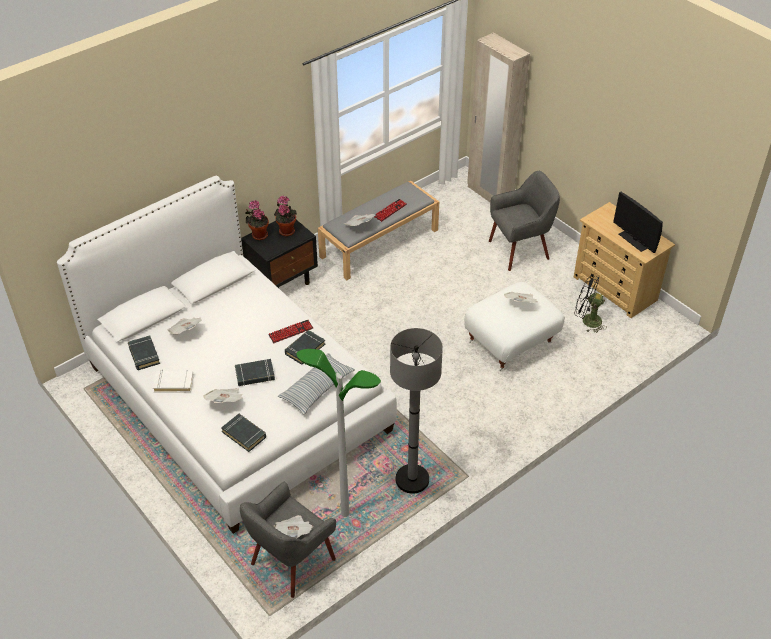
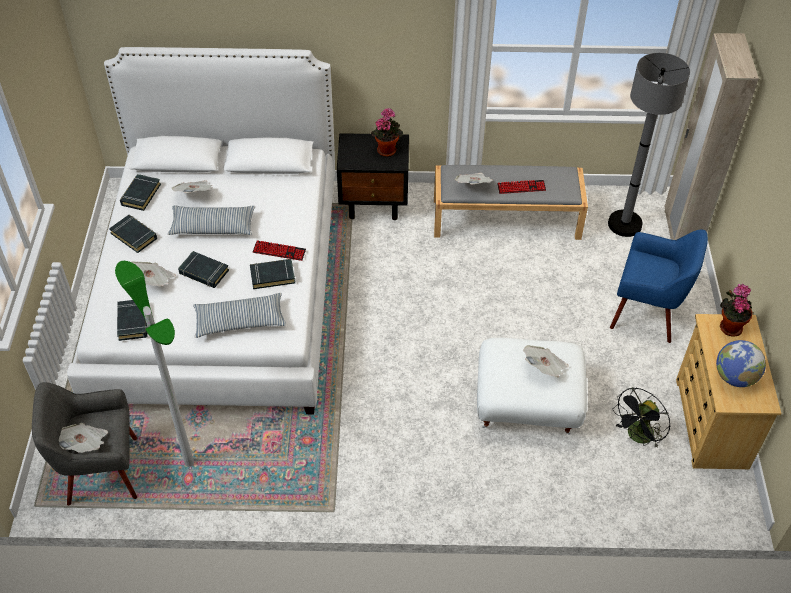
camera: 40 degrees right, 5 degrees up
white book [153,370,194,393] -> black book [109,215,157,253]
potted plant [245,201,269,240] -> potted plant moved to [720,284,752,337]
grey floor lamp [390,328,443,494] -> grey floor lamp moved to [608,53,690,237]
grey armchair [489,171,560,271] -> blue armchair [610,230,708,343]
black fan [574,275,607,333] -> black fan turned 105 degrees counterclockwise [613,387,670,448]
monitor [613,192,663,253] -> globe [716,340,766,387]
none -> pillow [168,205,255,235]

